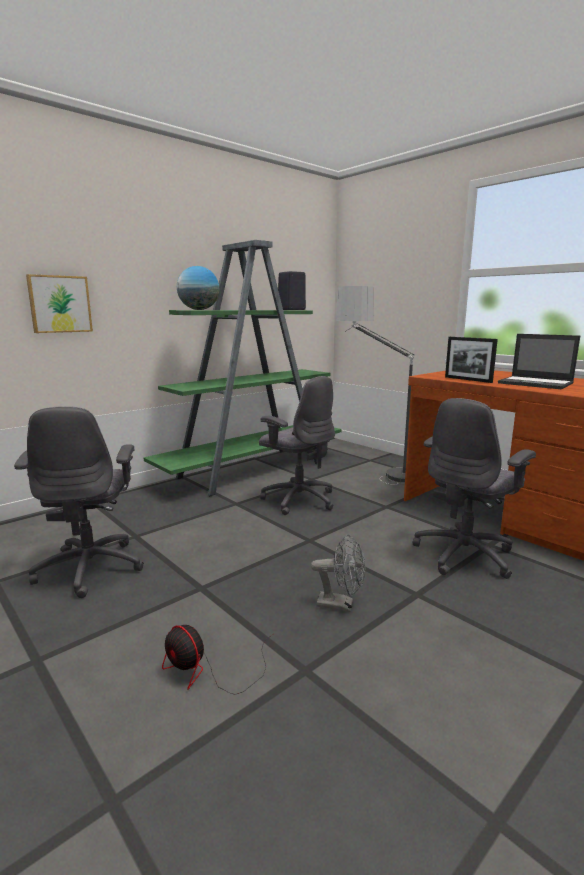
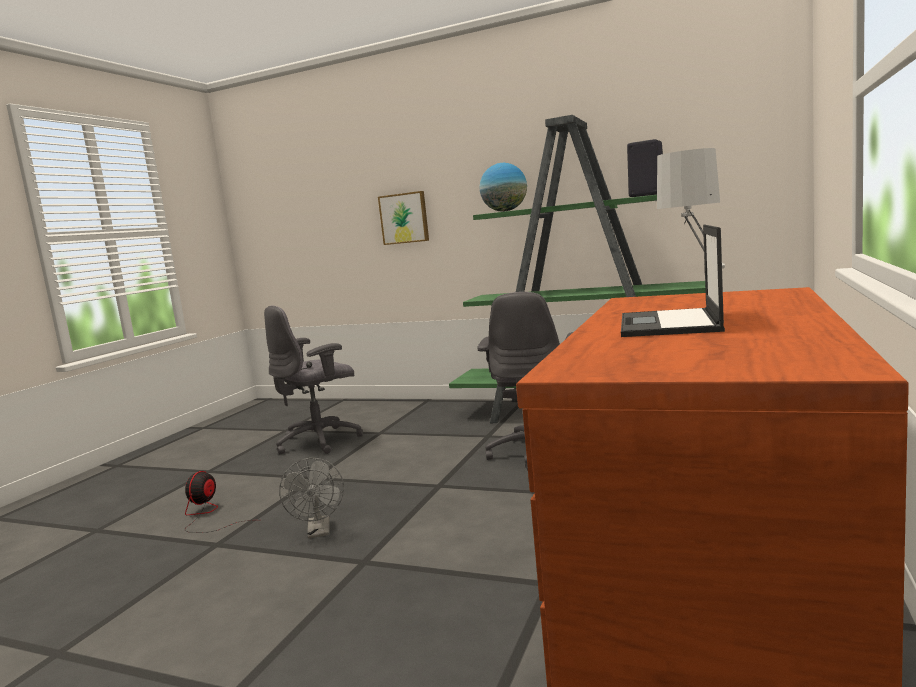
camera: 65 degrees right, 5 degrees down
grey office chair [412,398,536,579] -> none
picture frame [445,337,498,383] -> none

